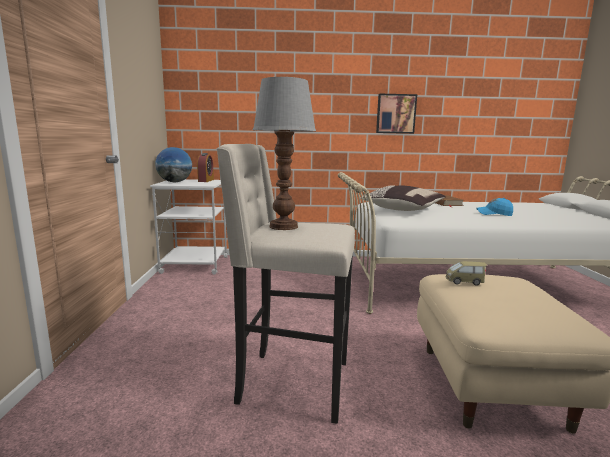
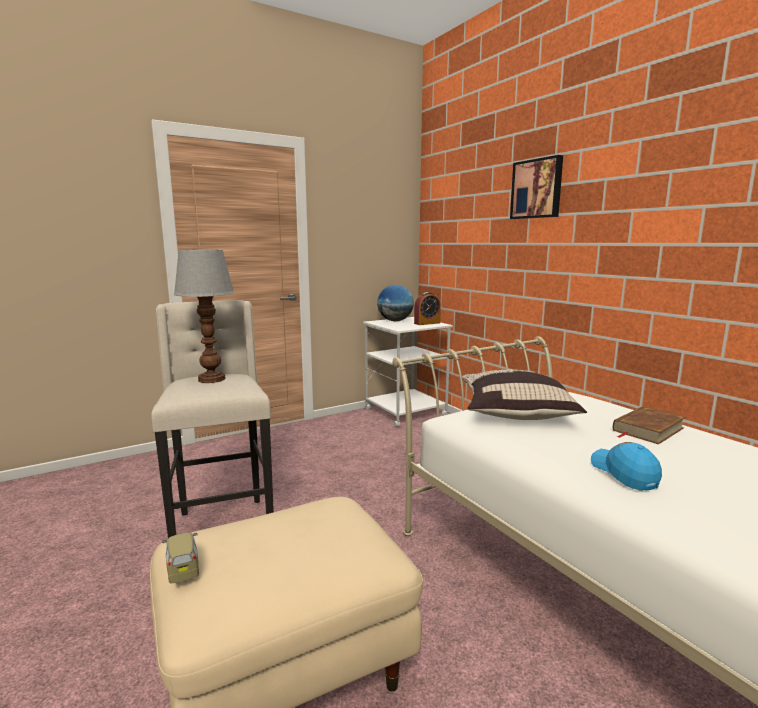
camera: 60 degrees right, 0 degrees up
picture [376,94,417,134] -> picture moved to [510,155,563,219]
toy car [445,261,487,286] -> toy car moved to [162,533,199,584]

